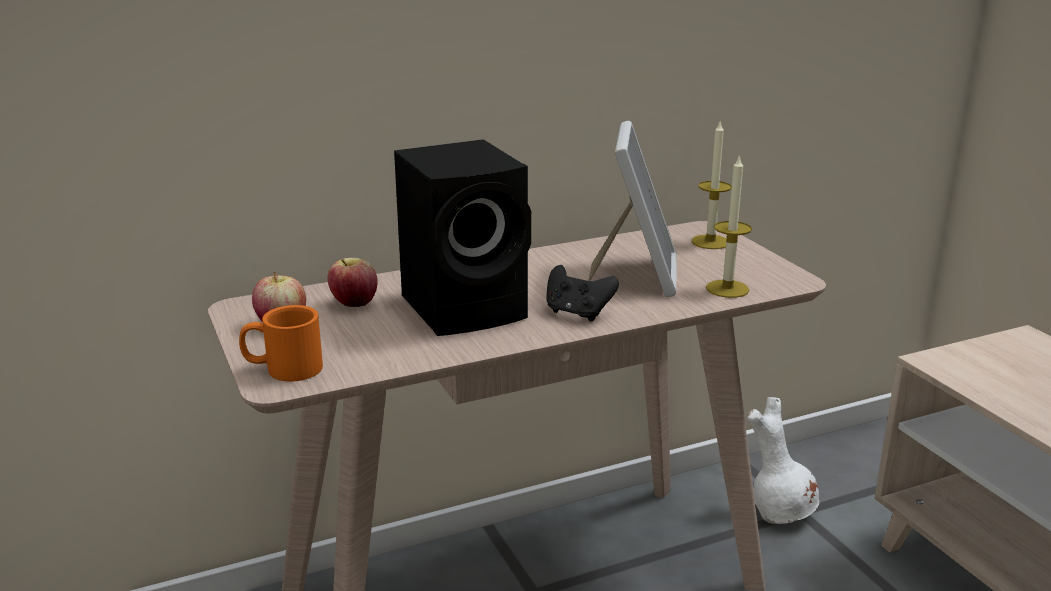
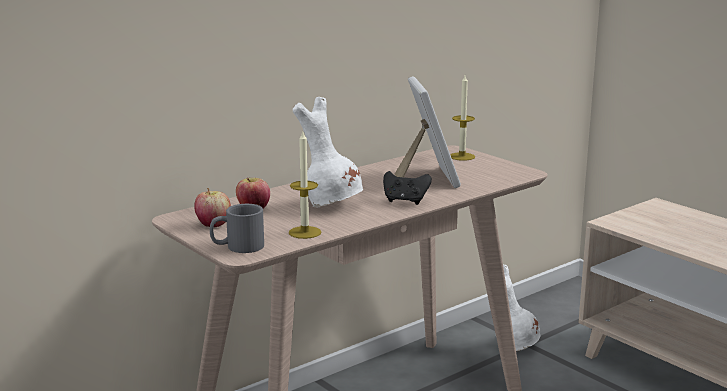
camera: 15 degrees left, 5 degrees down
orange mug [239,305,323,381] -> grey mug [210,204,264,253]
black speaker [394,139,531,336] -> white vase [292,97,363,208]
candle [706,154,752,298] -> candle moved to [289,132,321,239]

